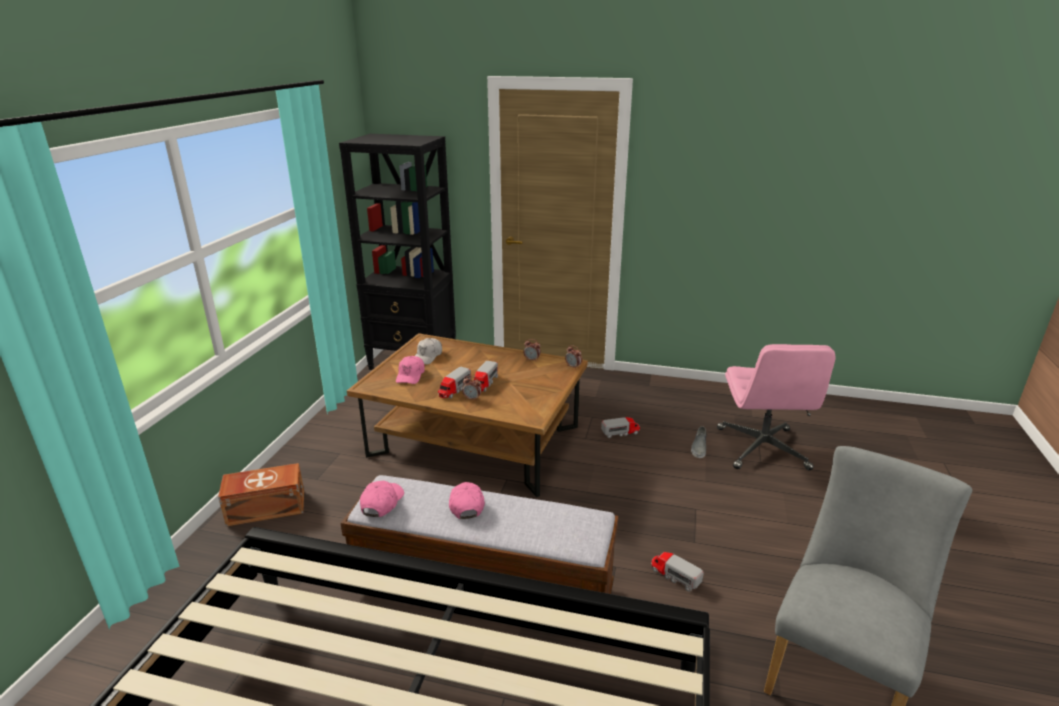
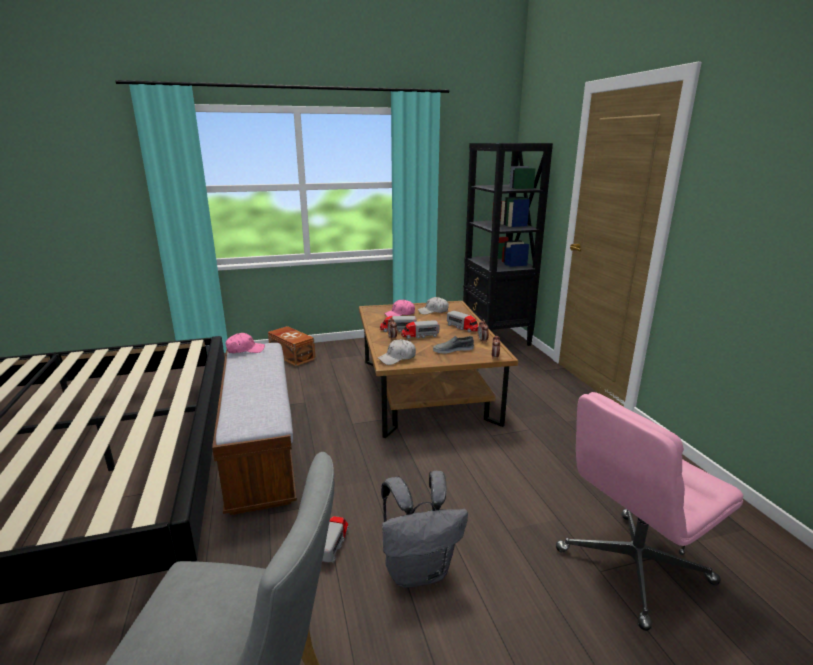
camera: 60 degrees right, 5 degrees down
pink cap [449,482,485,519] -> none
toy truck [601,417,640,438] -> toy truck moved to [447,311,478,333]
grey shoe [691,426,707,458] -> grey shoe moved to [433,336,474,353]
none -> white cap [378,339,416,365]
none -> grey backpack [381,471,468,588]

